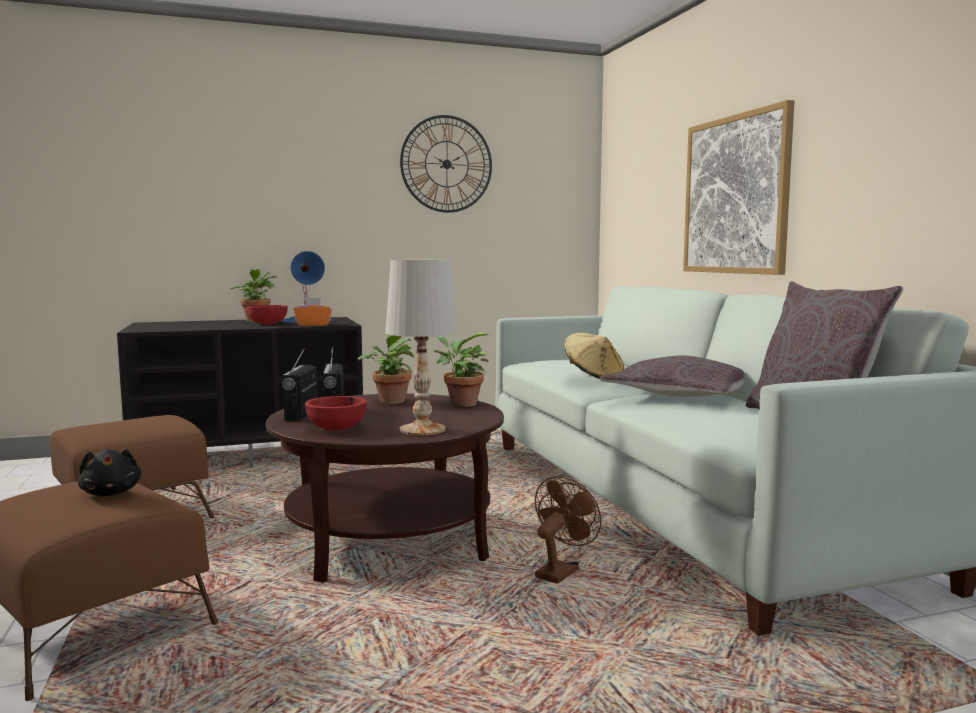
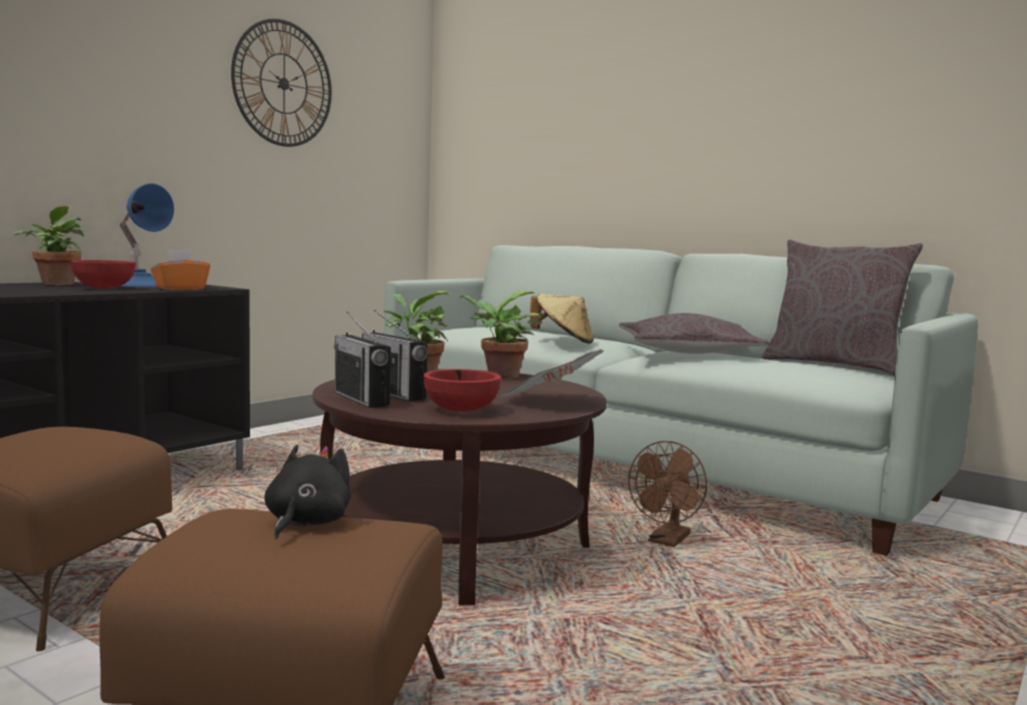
camera: 35 degrees left, 0 degrees up
black plush toy [78,449,141,496] -> black plush toy turned 105 degrees counterclockwise [264,445,351,540]
white table lamp [385,260,458,435] -> newspaper [500,347,604,397]
brown fan [535,476,601,584] -> brown fan turned 150 degrees counterclockwise [628,441,707,547]
picture [683,100,794,275] -> none

